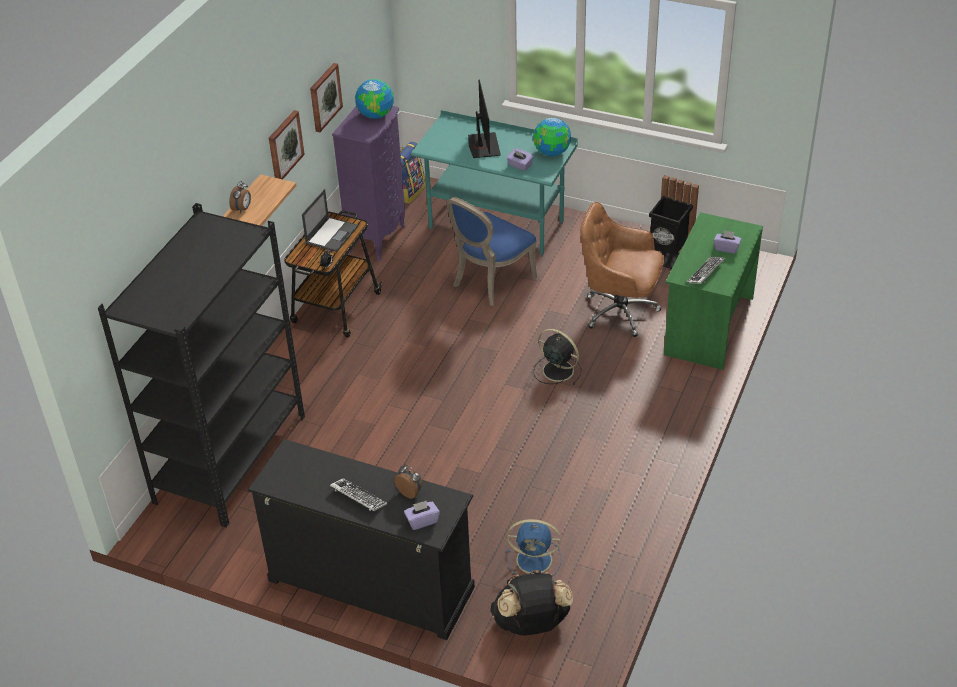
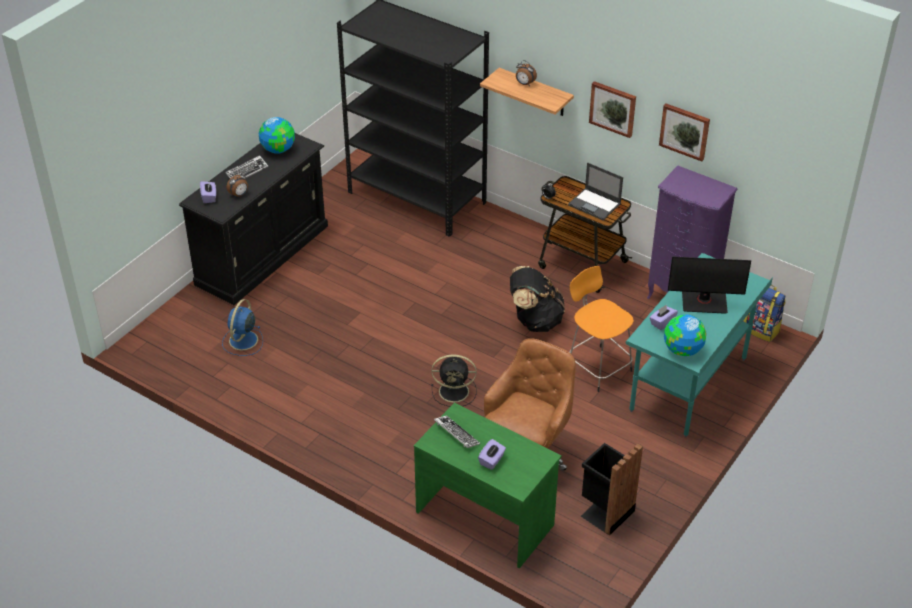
camera: 100 degrees right, 0 degrees up
globe [355,79,394,119] -> globe moved to [259,117,295,154]
blue chair [446,197,537,306] -> orange stool [569,266,634,392]
black backpack [491,570,573,636] -> black backpack moved to [510,266,565,332]
black fan [534,329,582,385] -> black fan turned 45 degrees clockwise [431,355,477,407]

